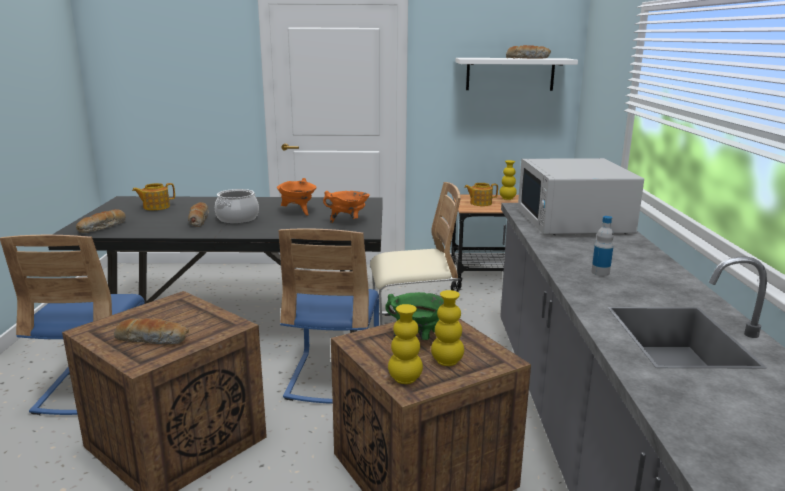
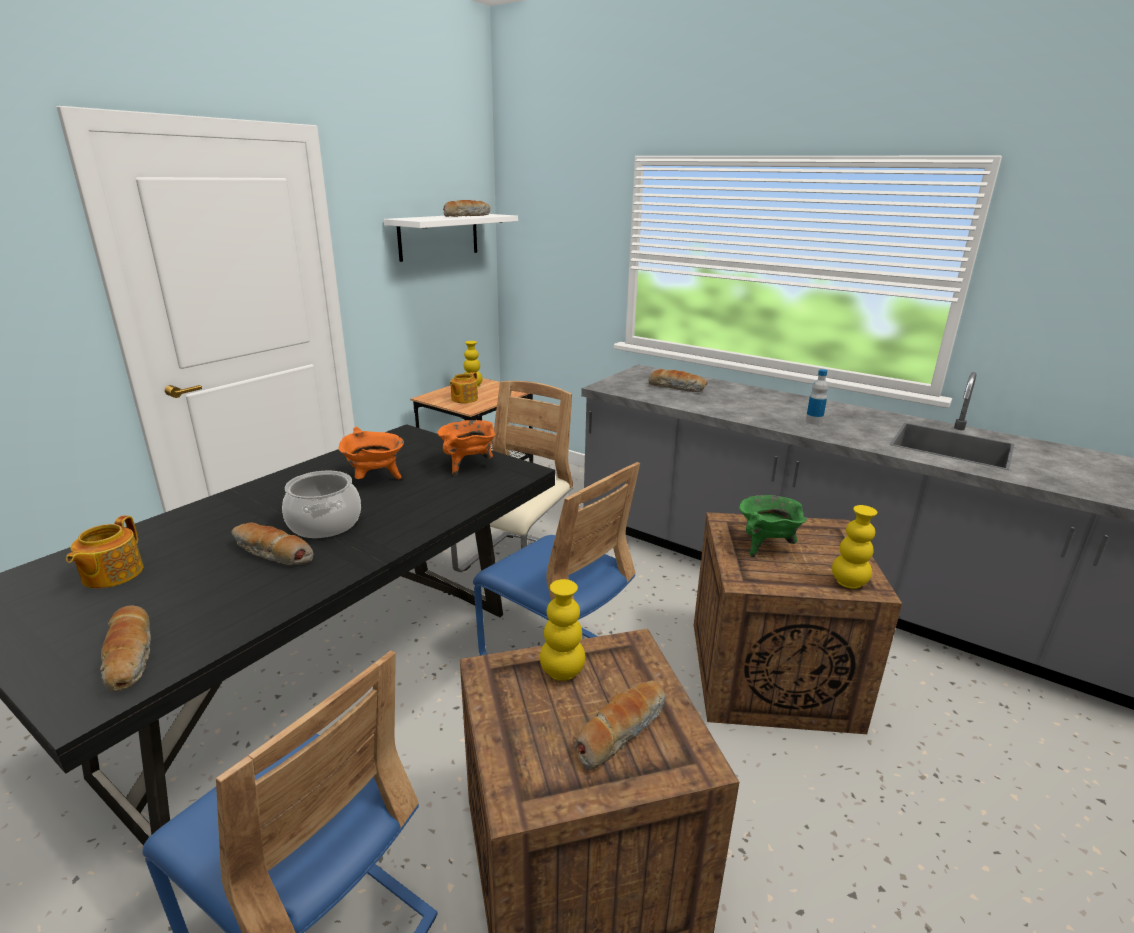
camera: 55 degrees left, 5 degrees up
yellow vase [431,290,464,366] -> yellow vase moved to [540,579,585,681]
white microwave [518,158,644,235] -> bread [649,369,707,392]

